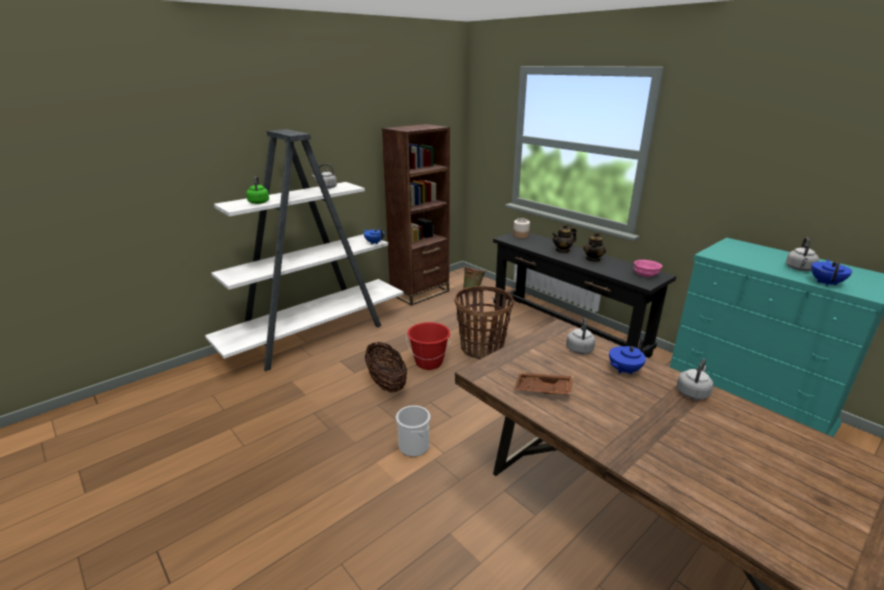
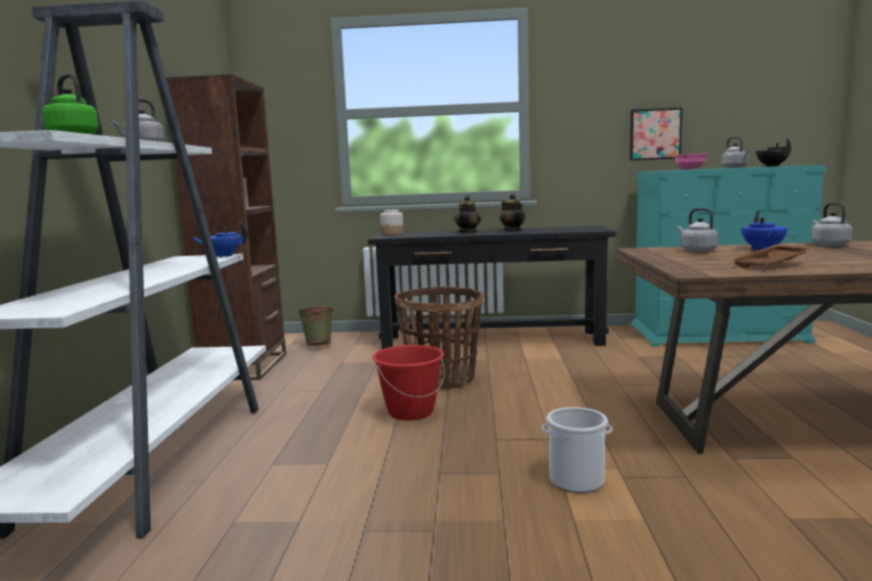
camera: 45 degrees left, 15 degrees down
basket [365,342,407,393] -> none
pink bowl [634,260,662,277] -> pink bowl moved to [674,153,708,170]
blue teapot [811,259,852,286] -> black teapot [754,138,791,167]
none -> picture [630,107,683,161]

